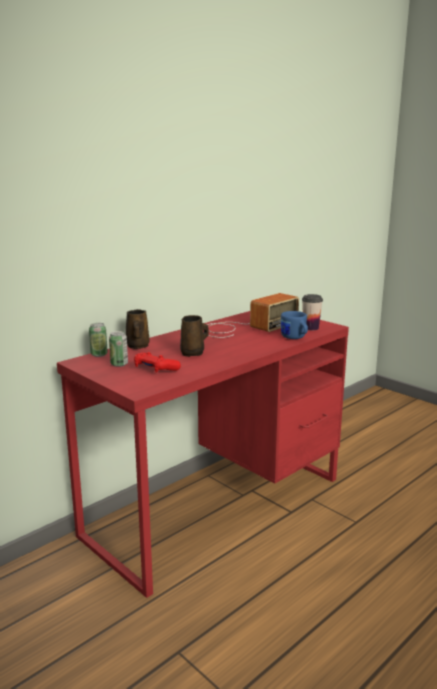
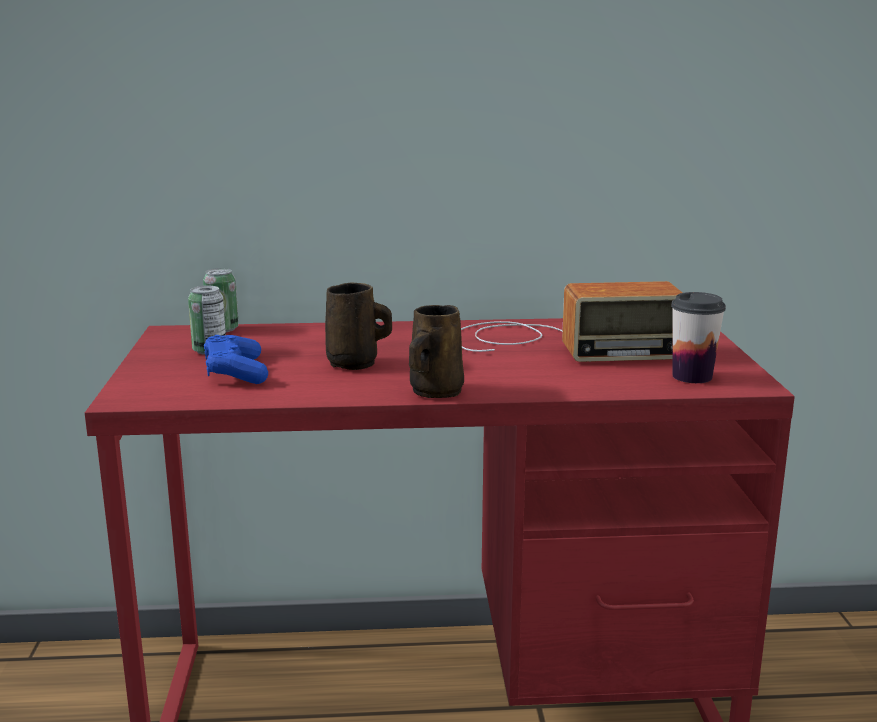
camera: 40 degrees right, 0 degrees up
brown mug [126,309,150,349] -> brown mug moved to [409,305,464,398]
red game controller [134,352,181,373] -> blue game controller [204,335,268,384]
blue mug [281,311,308,339] -> none

